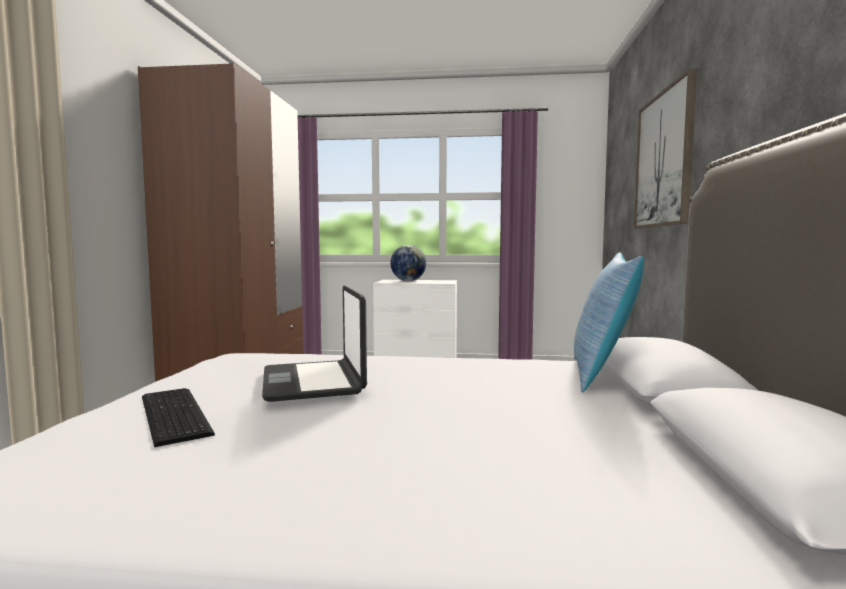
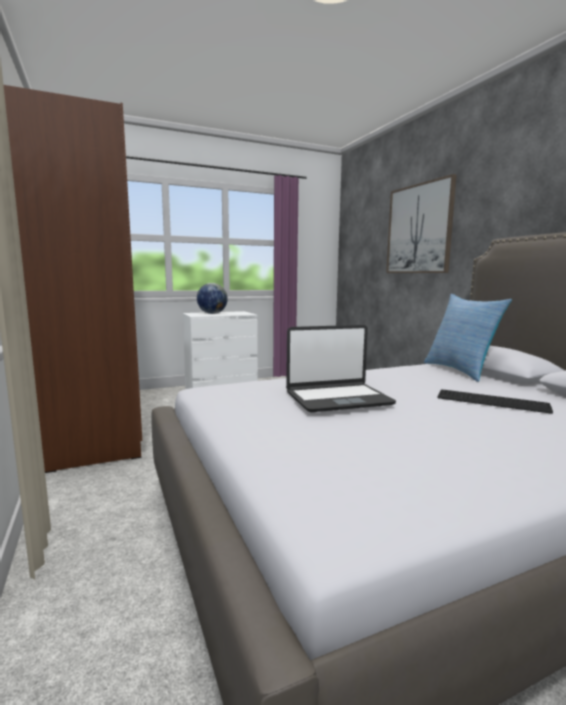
camera: 30 degrees left, 5 degrees up
keyboard [142,388,215,447] -> keyboard moved to [438,389,553,414]
laptop [262,285,367,402] -> laptop turned 60 degrees counterclockwise [286,325,396,412]

